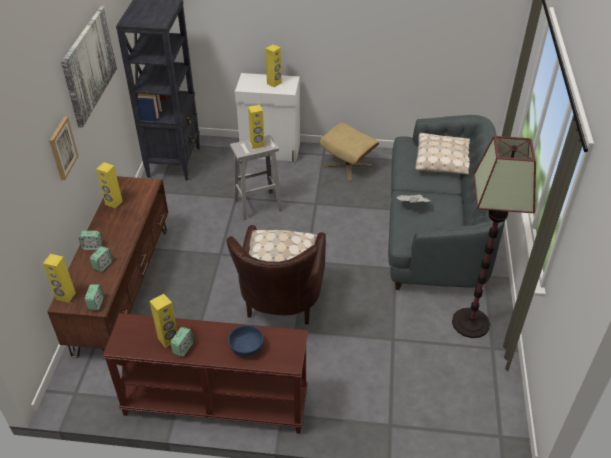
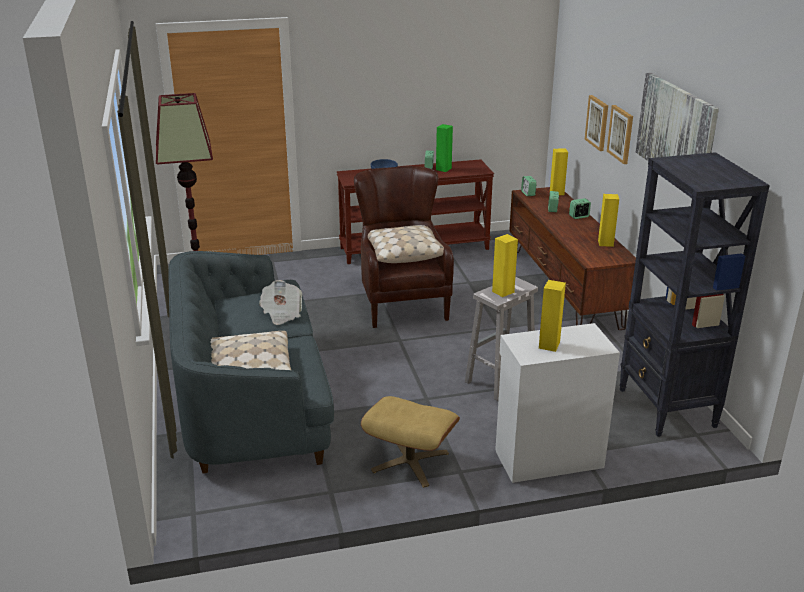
camera: 160 degrees right, 15 degrees down
yellow speaker [149,294,178,348] -> green speaker [436,124,453,172]
none -> picture [585,95,608,151]

